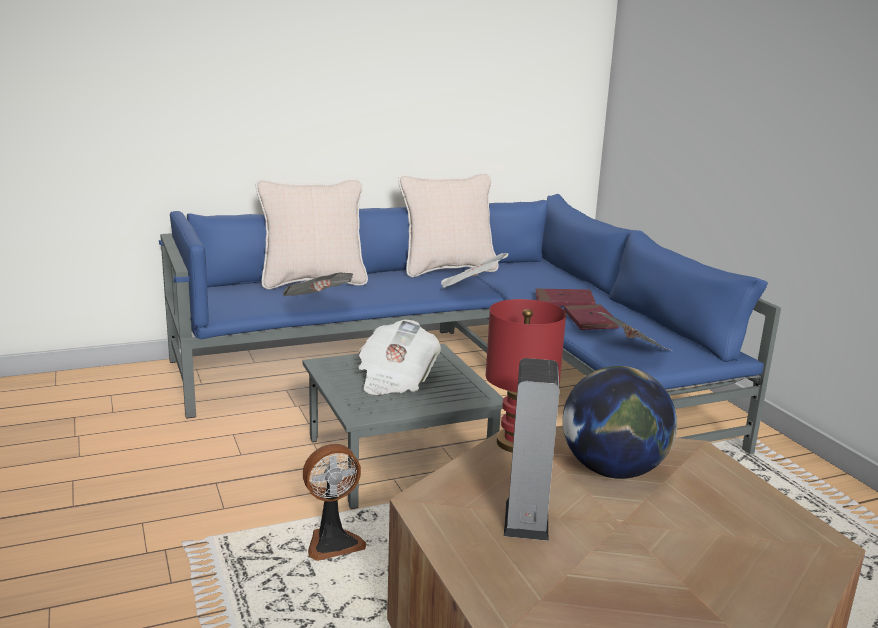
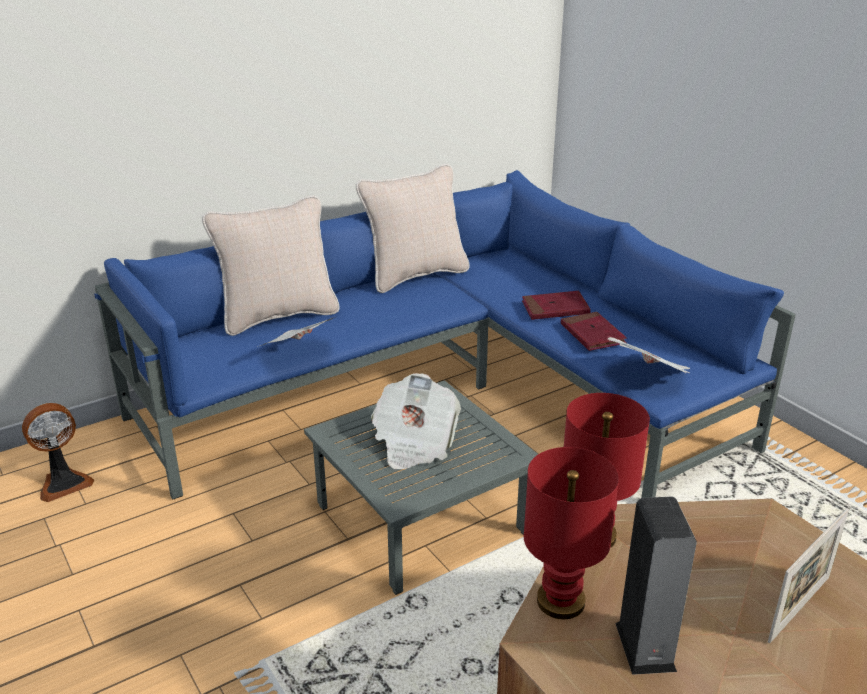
camera: 10 degrees left, 10 degrees up
fan [303,444,366,561] -> fan moved to [22,403,94,502]
newspaper [441,253,509,289] -> none
globe [563,366,677,479] -> none
none -> red table lamp [524,447,619,619]
none -> picture frame [768,508,849,643]

